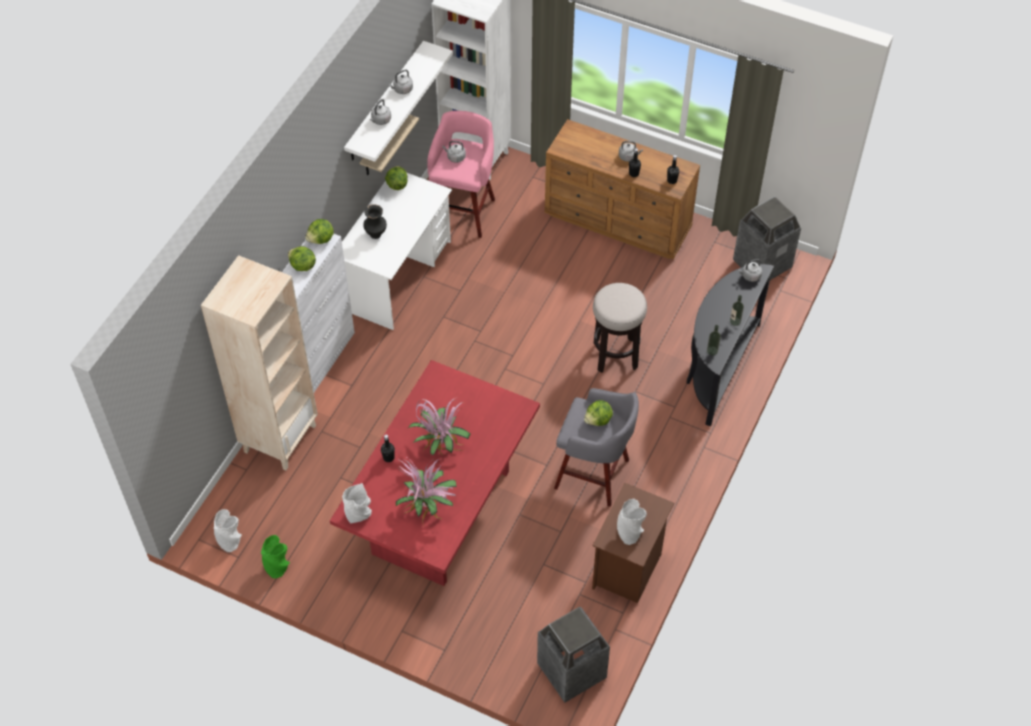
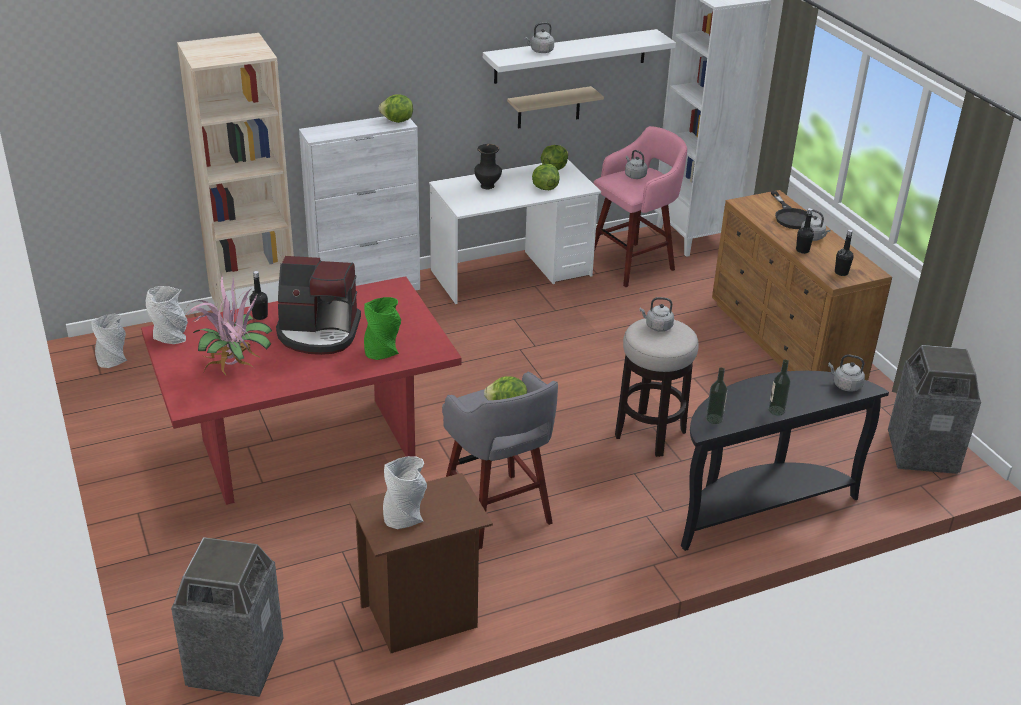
camera: 40 degrees right, 20 degrees down
green vase [261,535,290,579] -> green vase moved to [364,297,401,360]
lettuce [288,246,316,271] -> lettuce moved to [532,164,560,190]
grey kettle [388,70,413,94] -> grey kettle moved to [640,297,674,332]
potted plant [407,398,471,456] -> coffee machine [276,256,361,355]
none -> black frying pan [771,191,813,229]

